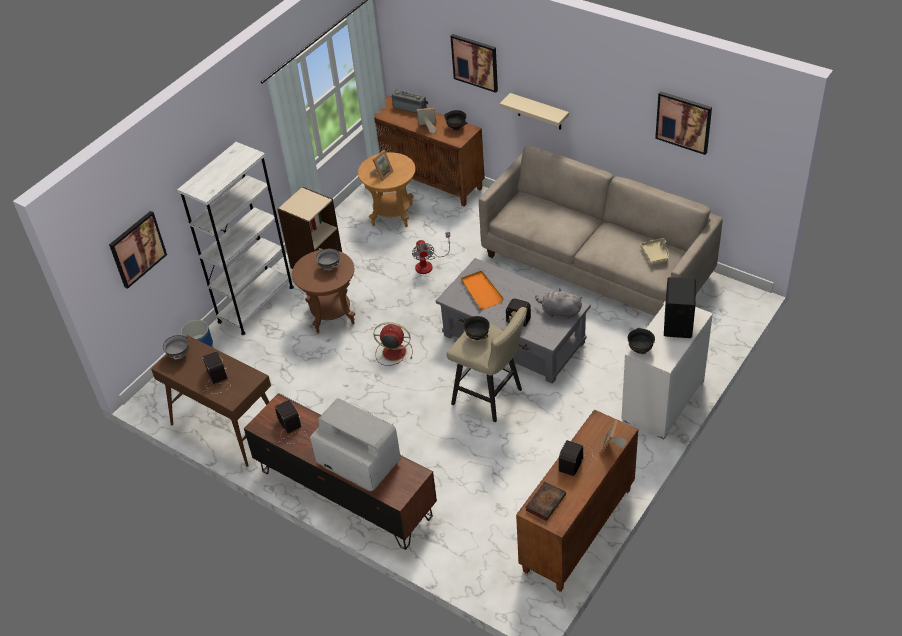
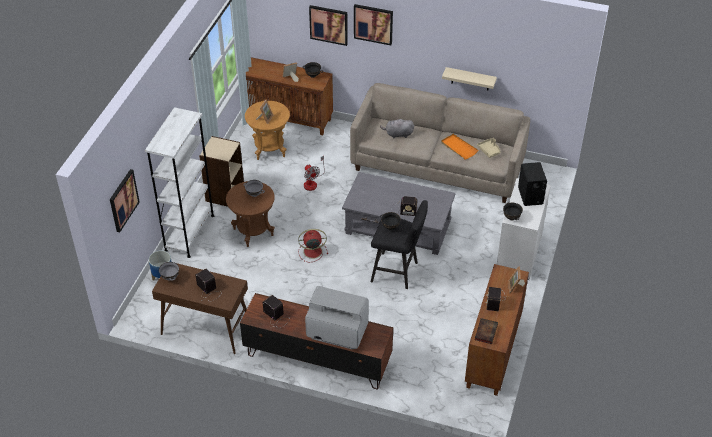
camera: 20 degrees left, 0 degrees up
radio [392,89,428,113] -> none
beige stool [447,307,527,422] -> black stool [371,200,428,289]
orange tray [461,270,504,309] -> orange tray moved to [441,134,478,159]
beige shelf [500,93,569,130] -> beige shelf moved to [442,67,497,90]
grey plush toy [535,289,582,319] -> grey plush toy moved to [380,118,414,139]
picture [655,91,712,155] -> picture moved to [354,4,393,45]

